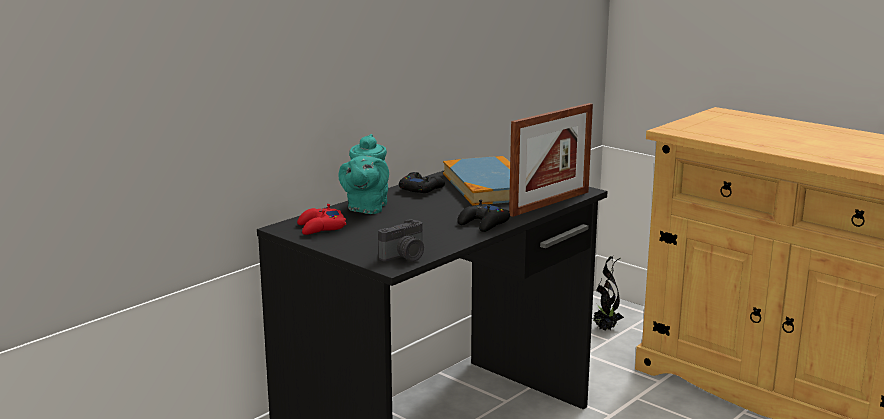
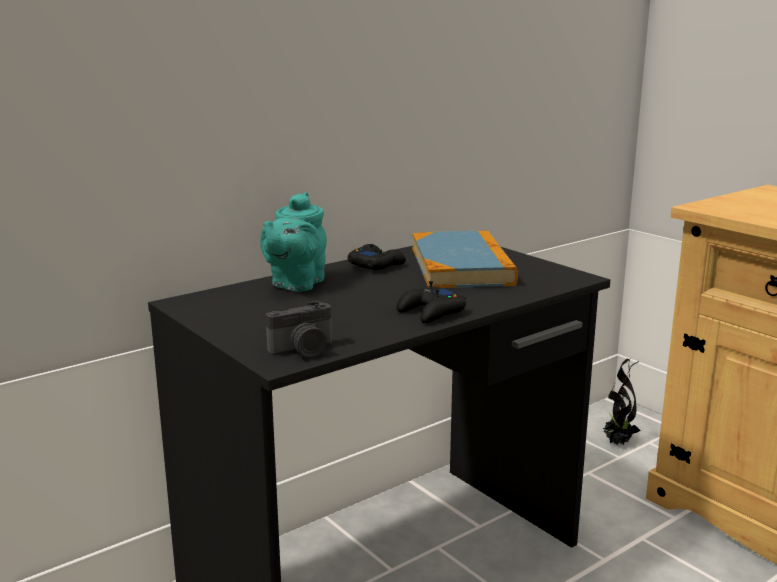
camera: 10 degrees right, 0 degrees up
red game controller [297,204,346,235] -> none
picture frame [509,103,593,217] -> none

